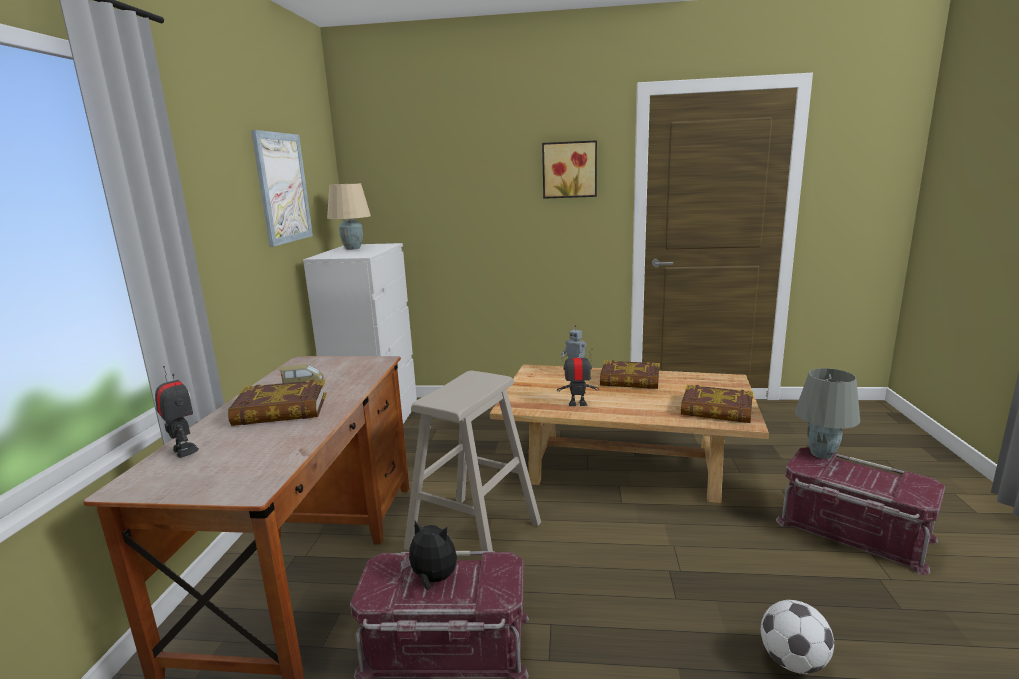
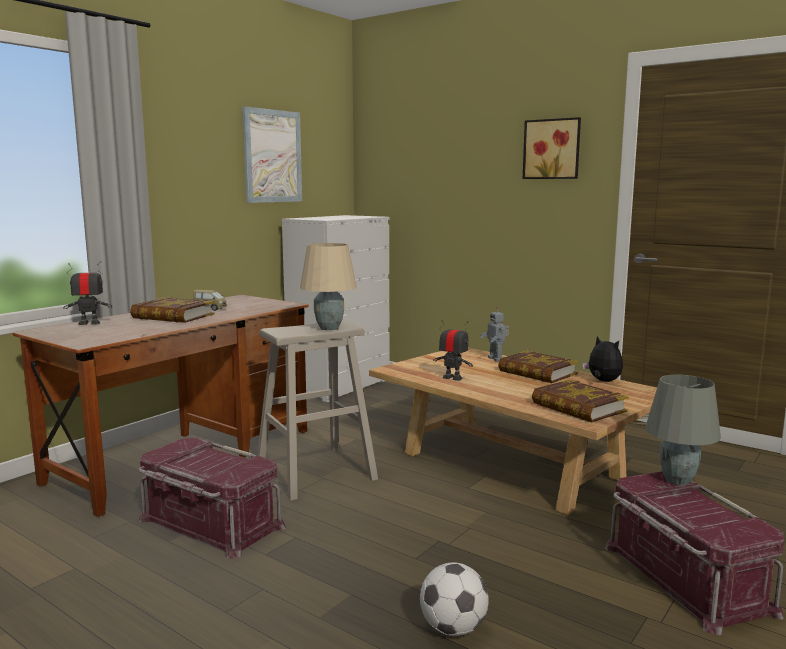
camera: 30 degrees right, 5 degrees down
toy robot [155,366,199,458] -> toy robot turned 90 degrees counterclockwise [63,261,112,325]
beige table lamp [327,183,371,250] -> beige table lamp moved to [300,243,357,330]
plush toy [401,520,457,590] -> plush toy moved to [582,336,623,382]

